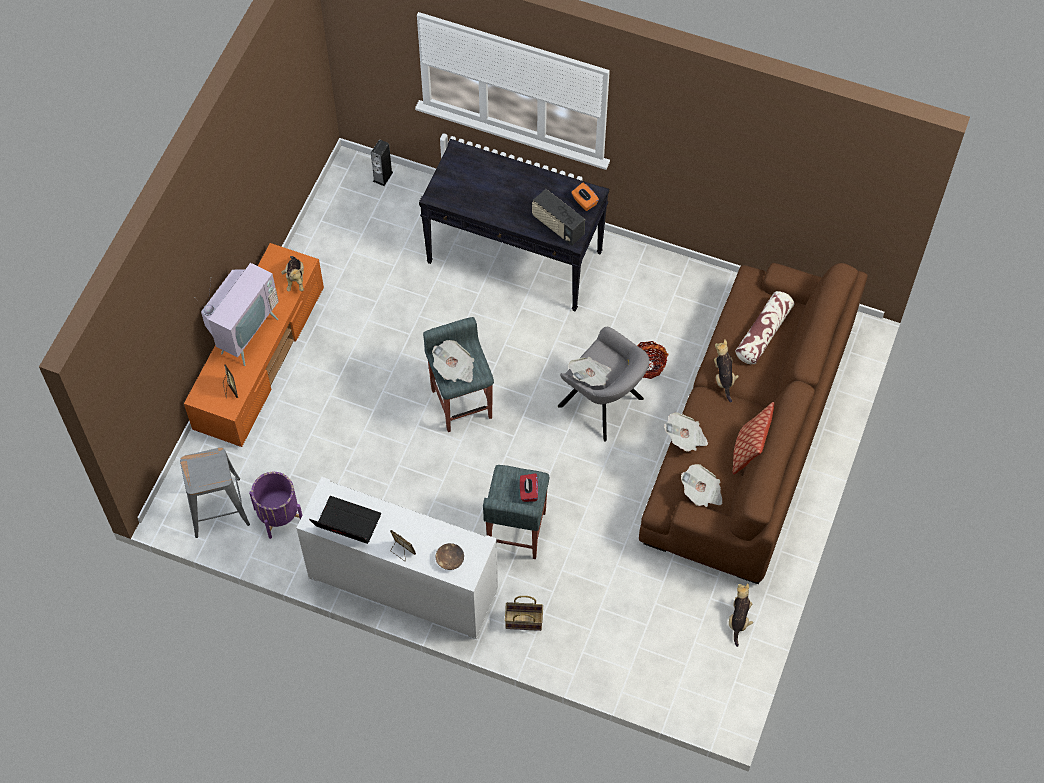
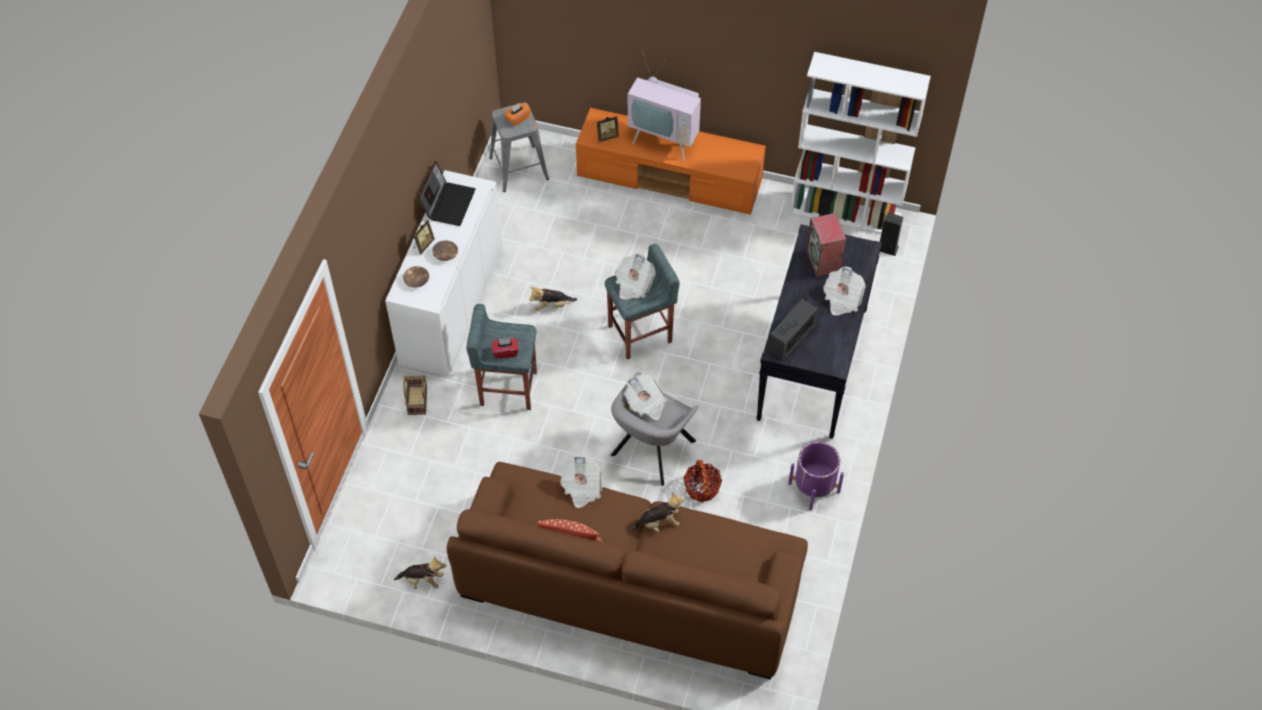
camera: 85 degrees right, 5 degrees down
purple planter [249,472,302,539] -> purple planter moved to [788,441,844,510]
plush toy [281,256,304,291] -> plush toy moved to [529,287,577,311]
orange tissue box [571,183,599,211] -> orange tissue box moved to [504,103,531,126]
newspaper [681,464,722,507] -> newspaper moved to [823,267,866,315]
pillow [735,291,794,364] -> none
none -> brown bowl [432,240,458,261]
none -> white bookcase [790,52,931,234]
none -> speaker [806,213,846,277]

